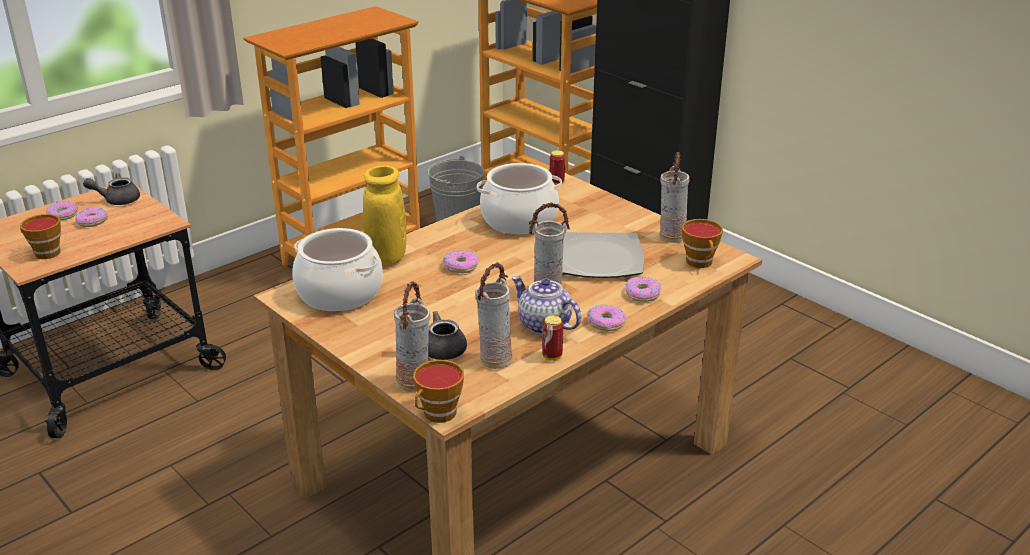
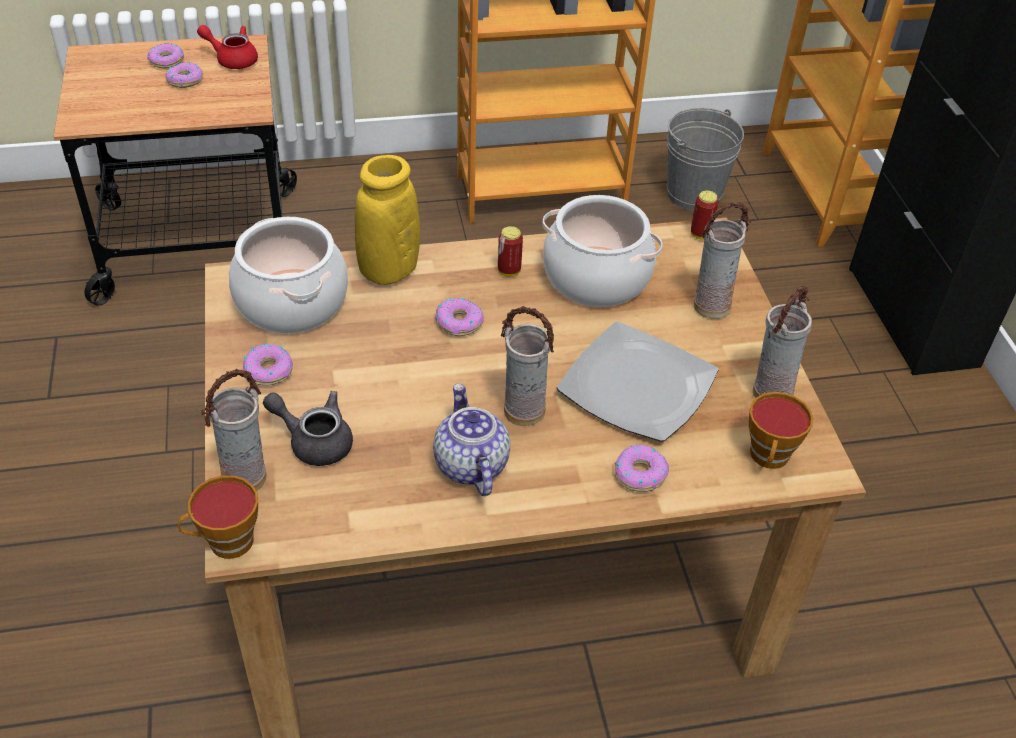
camera: 30 degrees right, 15 degrees up
cup [20,214,61,259] -> none
grey teapot [83,173,140,205] -> red teapot [197,25,258,69]
vase [475,262,513,369] -> vase moved to [694,202,751,319]
can [542,315,563,361] -> can moved to [498,226,523,277]
donut [587,304,627,331] -> donut moved to [243,344,293,386]

